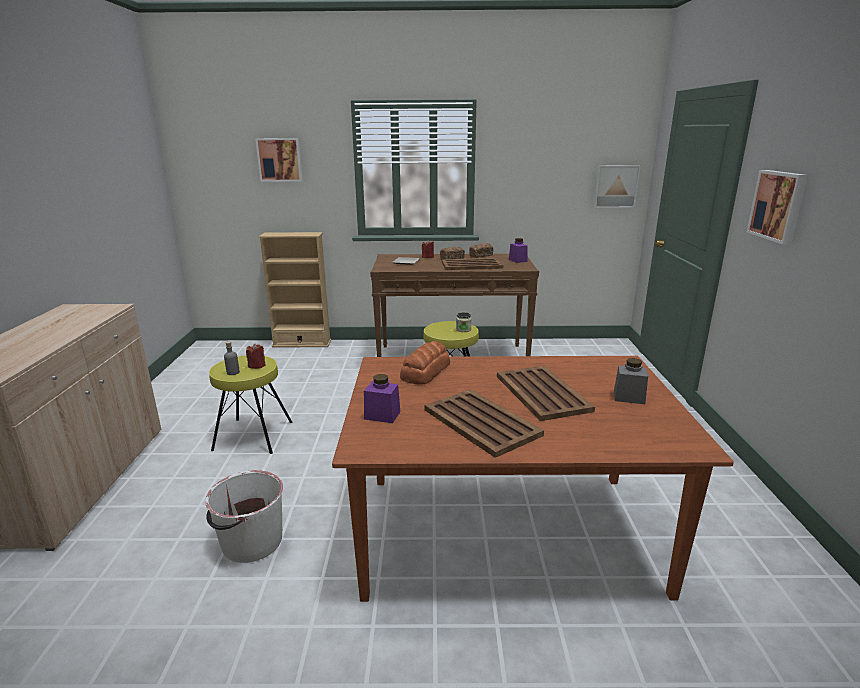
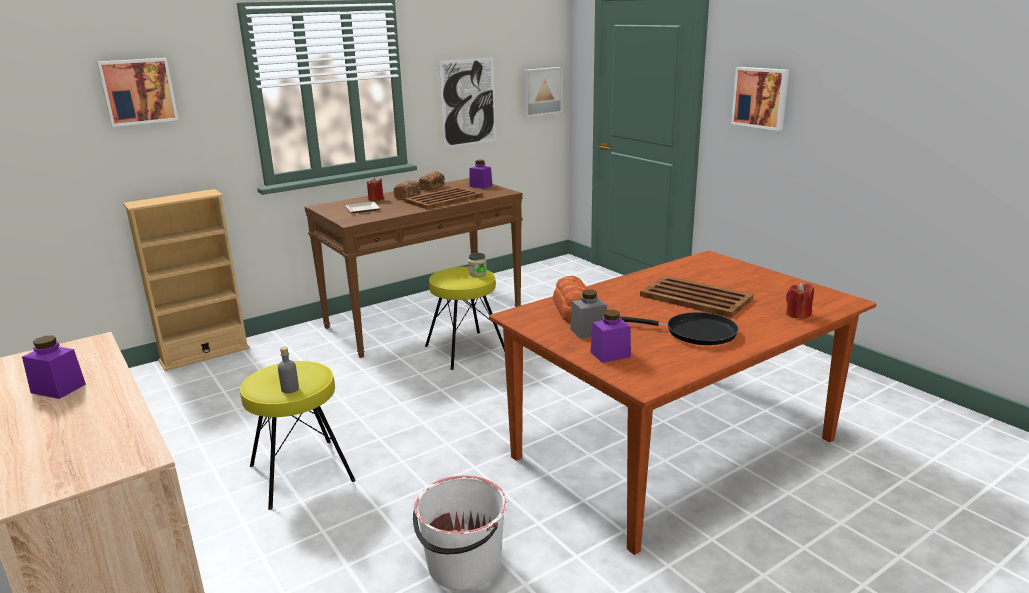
camera: 35 degrees left, 0 degrees up
red candle [246,344,266,369] -> red candle moved to [786,283,814,319]
brown tray [425,389,544,458] -> black frying pan [620,312,739,345]
grey jar [614,358,648,404] -> grey jar moved to [570,290,607,339]
none -> purple jar [22,336,86,399]
none -> picture [439,57,496,148]

